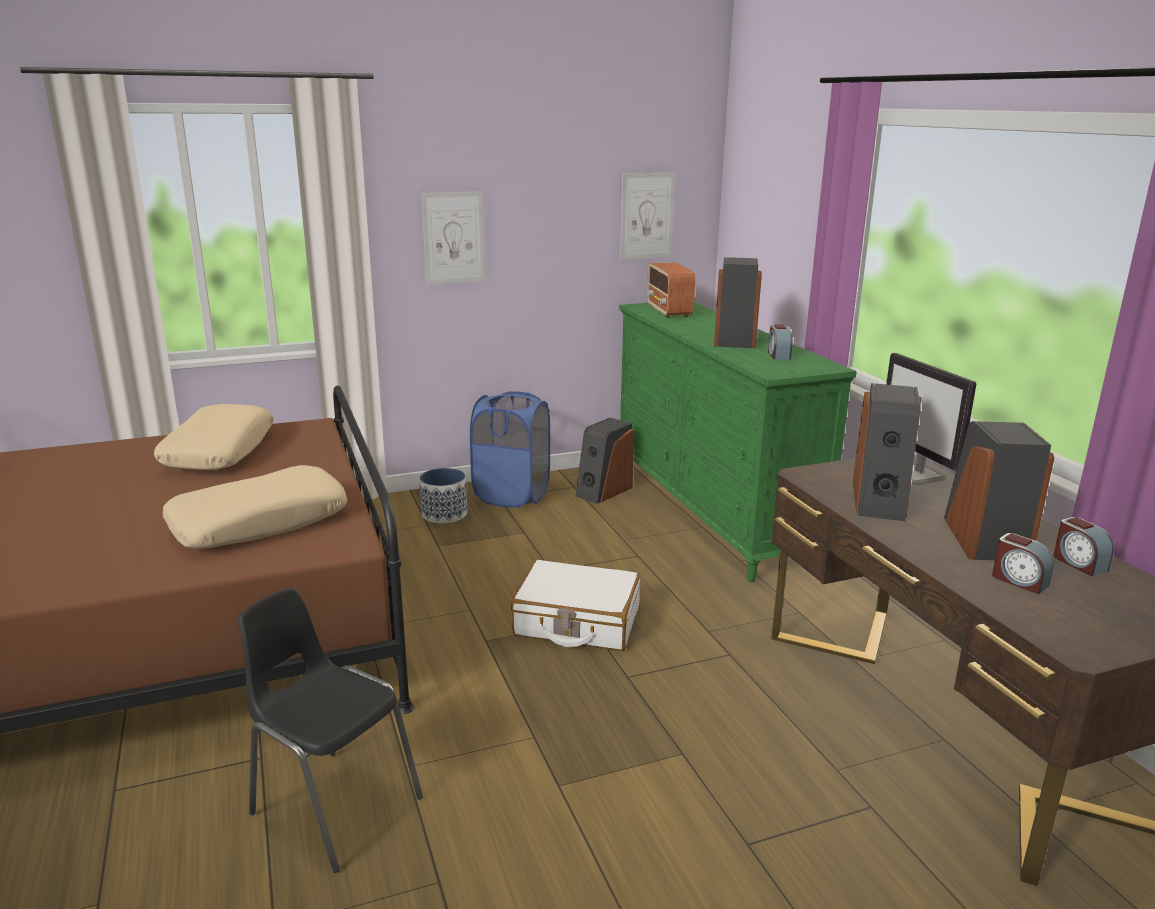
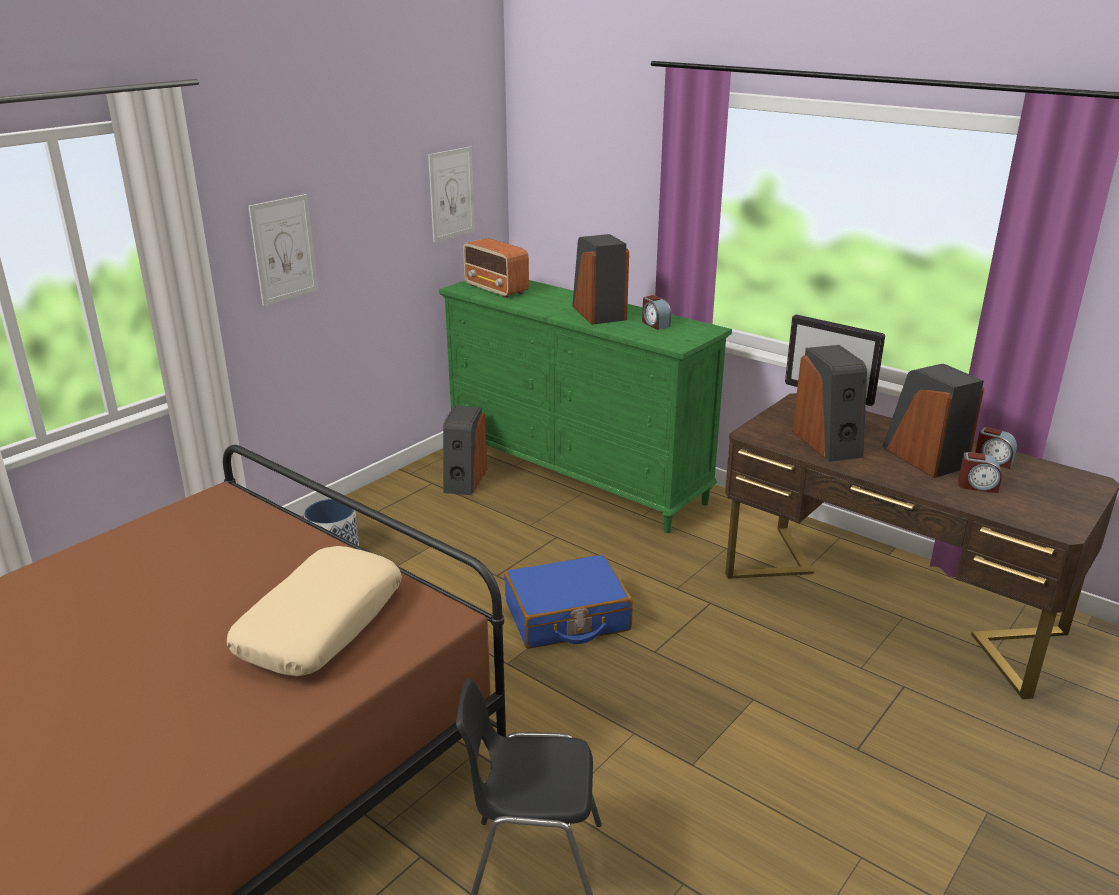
camera: 30 degrees left, 5 degrees up
beige pillow [154,404,273,470] -> none
blue laundry basket [470,391,550,508] -> none
white suitcase [511,560,640,651] -> blue suitcase [504,555,633,649]

